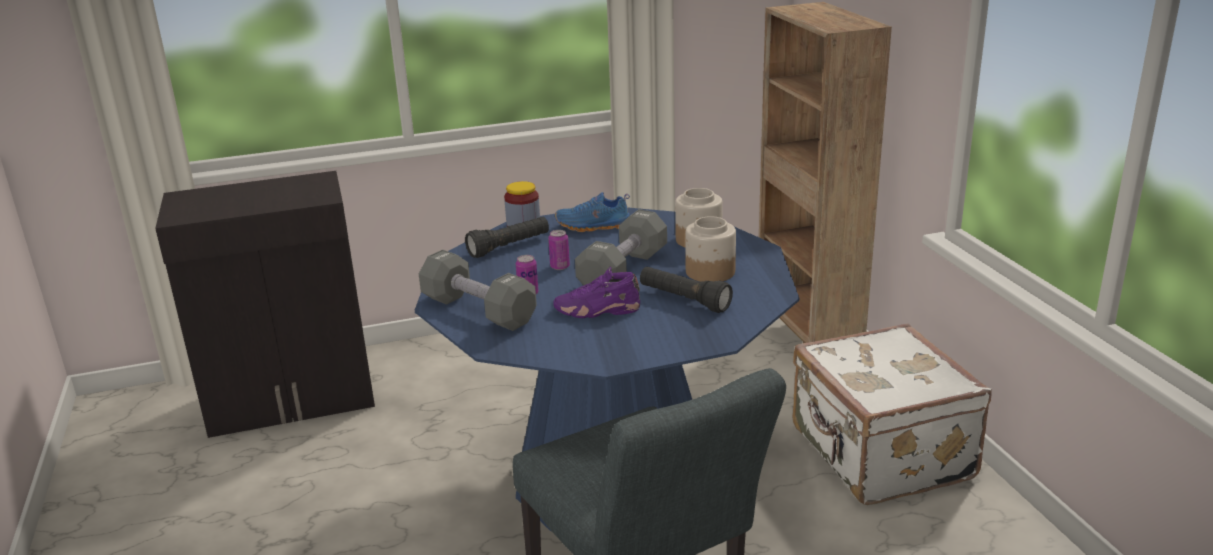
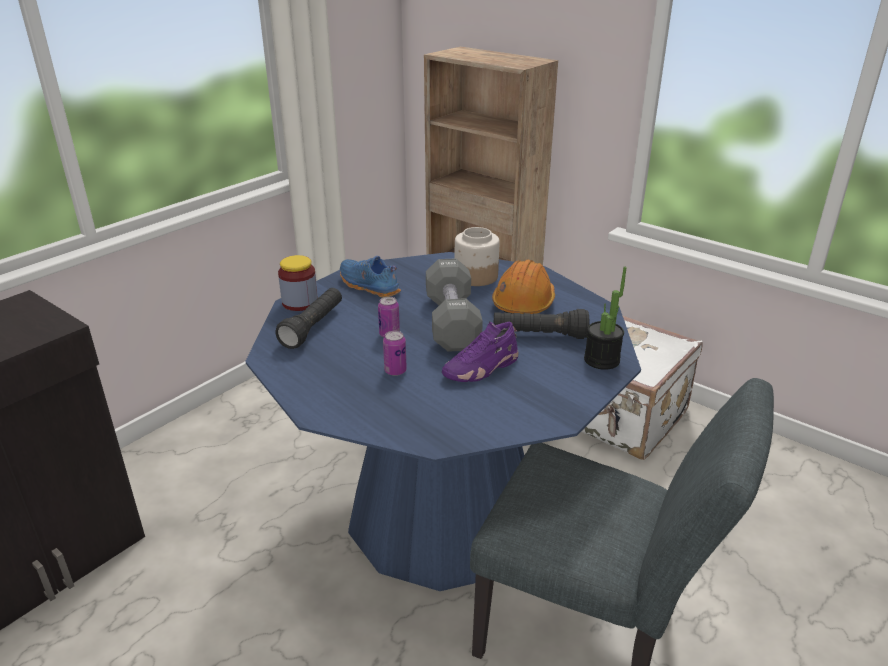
camera: 35 degrees left, 5 degrees up
grey dumbbell [419,250,537,331] -> none
blue shoe [555,192,630,232] -> blue shoe turned 75 degrees clockwise [340,256,401,298]
jar [685,216,736,281] -> orange hard hat [492,260,555,314]
none -> potted plant [584,266,627,370]

